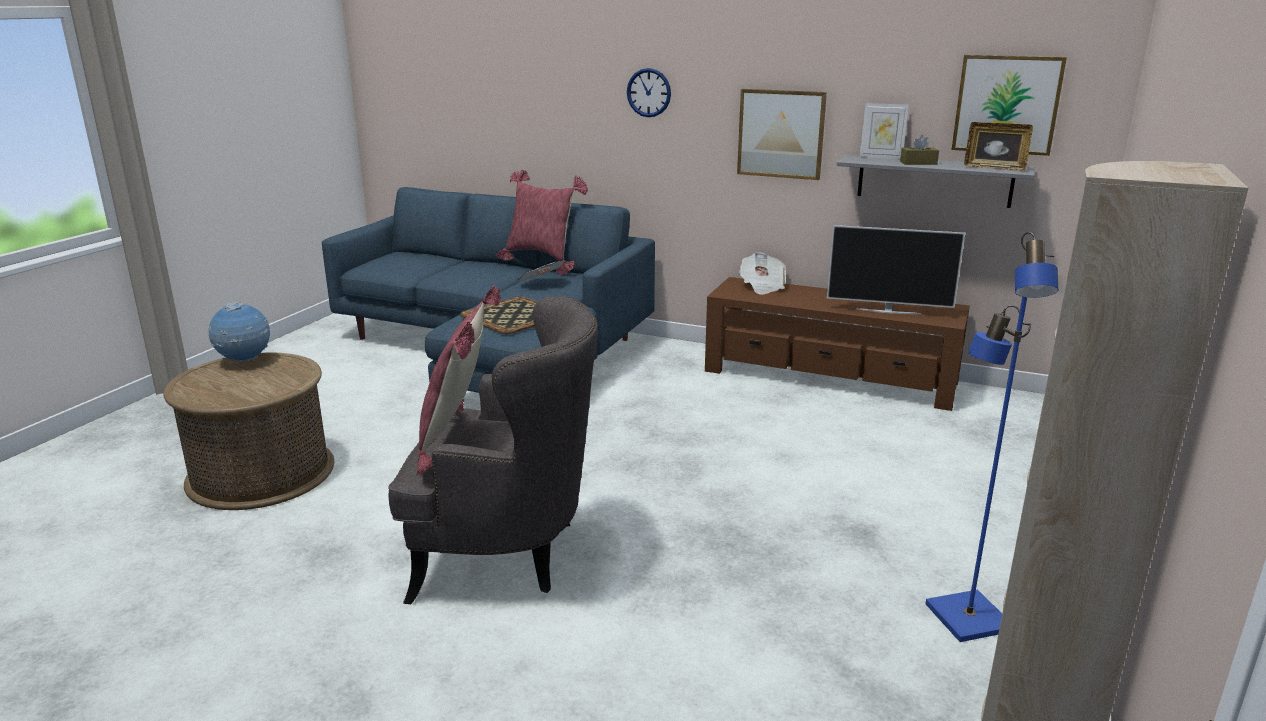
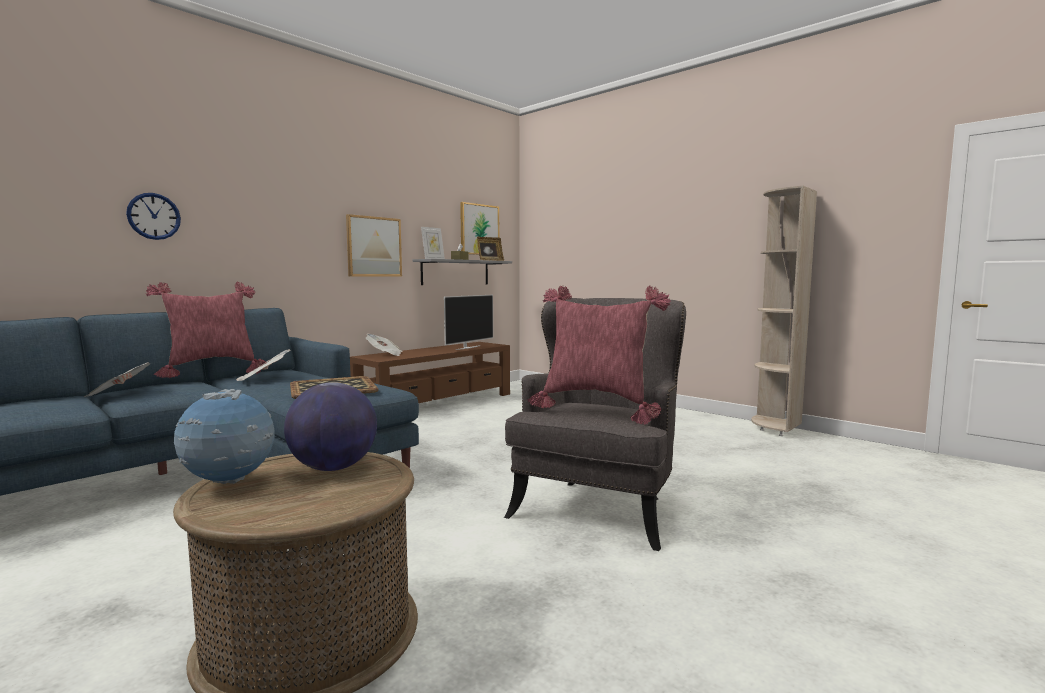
camera: 70 degrees left, 15 degrees down
wall clock [627,68,671,117] -> wall clock moved to [126,193,181,240]
blue floor lamp [925,232,1058,642] -> none
none -> newspaper [84,362,150,397]
none -> globe [284,382,377,471]

